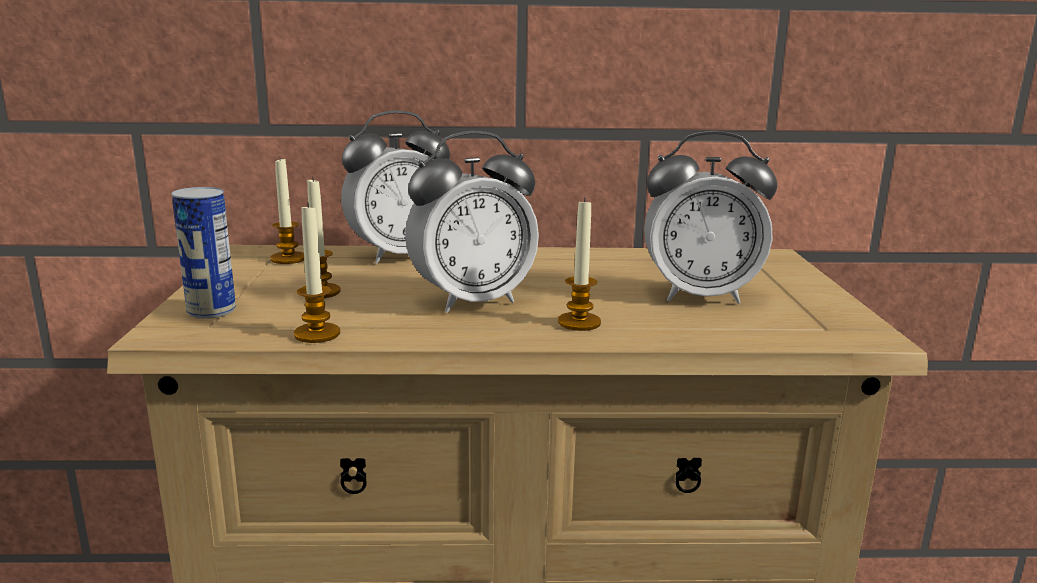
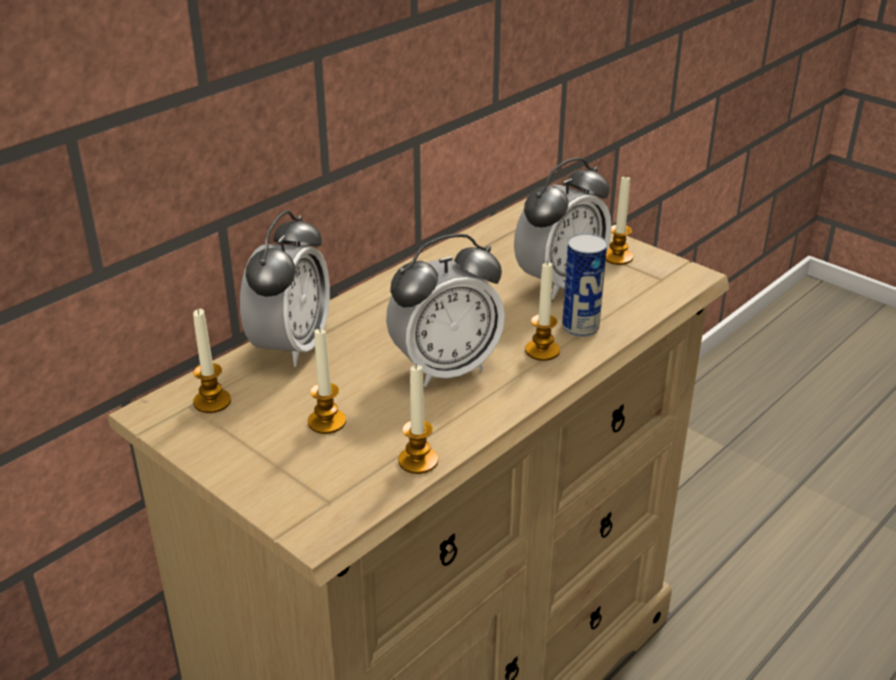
camera: 45 degrees left, 15 degrees up
can [171,187,236,319] -> can moved to [562,234,607,337]
alarm clock [405,131,539,313] -> alarm clock turned 45 degrees clockwise [386,234,505,387]
none -> candle [606,177,633,265]

